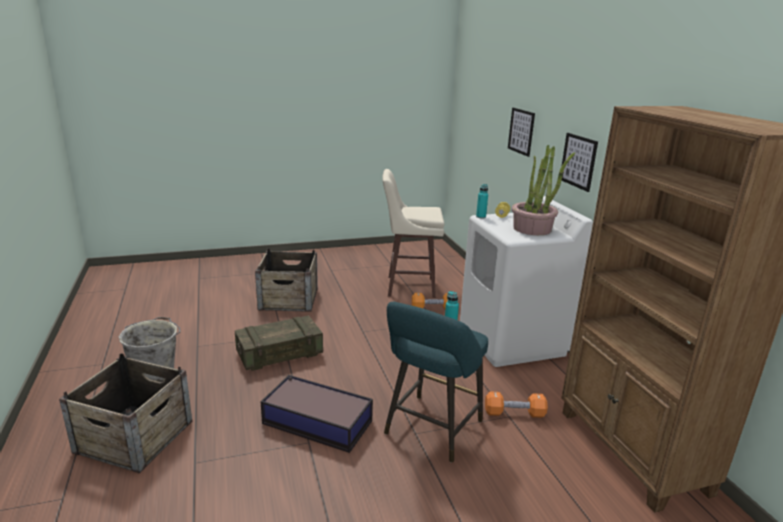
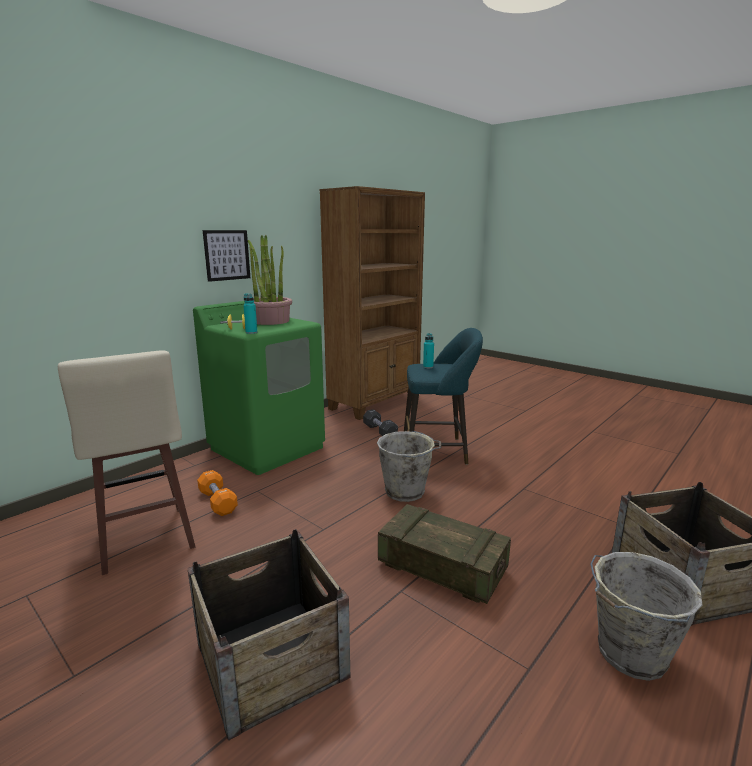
camera: 120 degrees left, 5 degrees down
storage box [261,375,373,453] -> none
white washing machine [460,196,593,367] -> green washing machine [193,301,325,475]
orange dumbbell [485,392,548,418] -> black dumbbell [363,409,398,436]
picture [508,108,535,157] -> none
none -> grey bucket [377,431,441,502]

